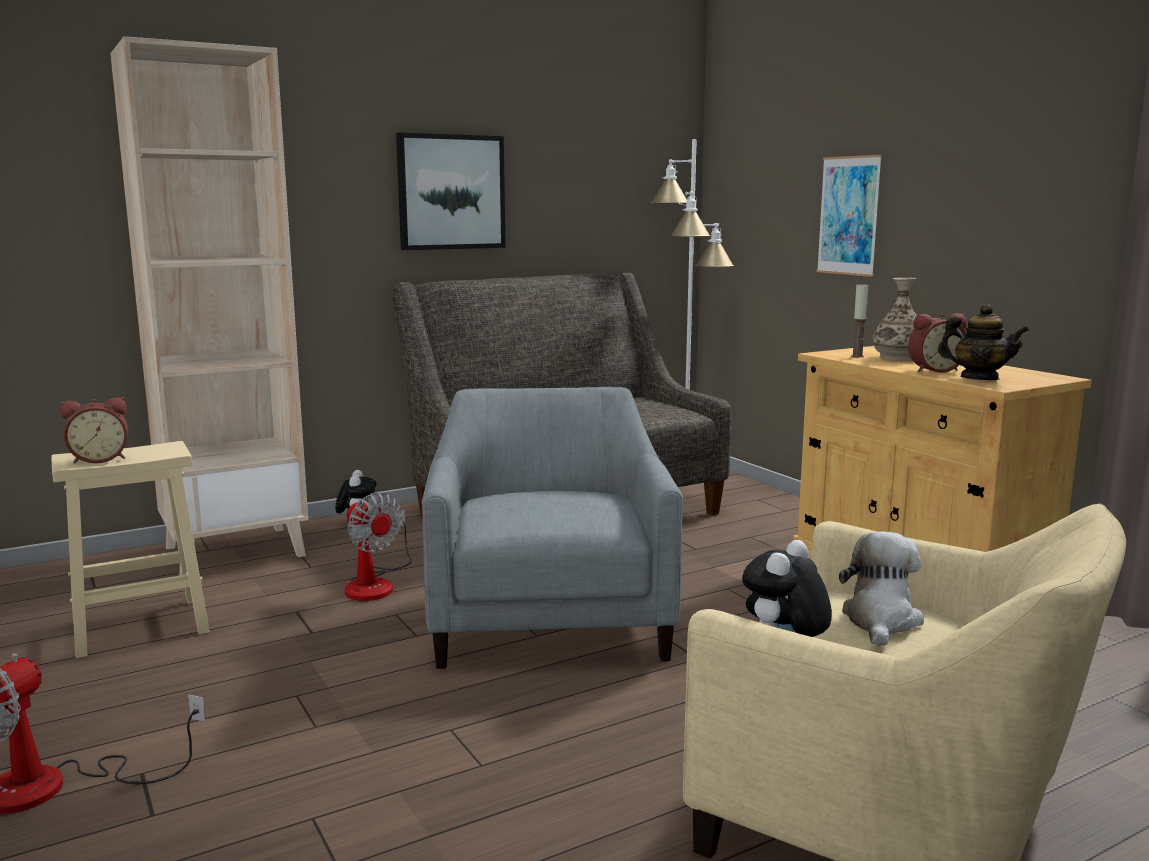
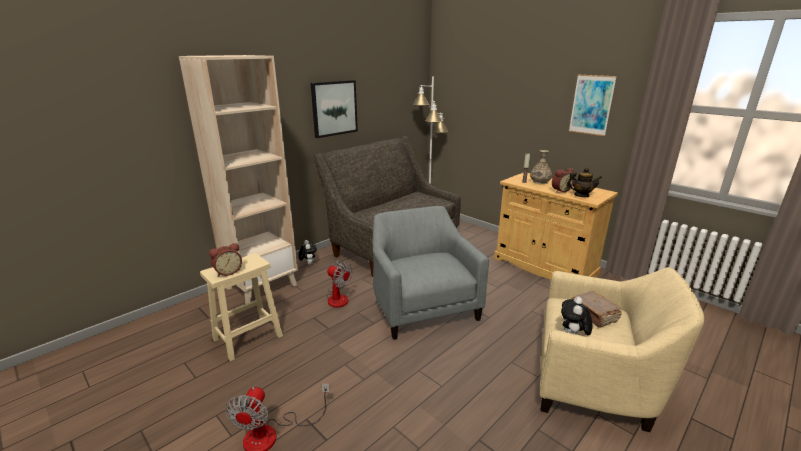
camera: 15 degrees left, 10 degrees up
picture [816,154,882,277] -> picture moved to [569,75,617,136]
plush toy [839,531,924,647] -> brown book [572,291,622,327]

